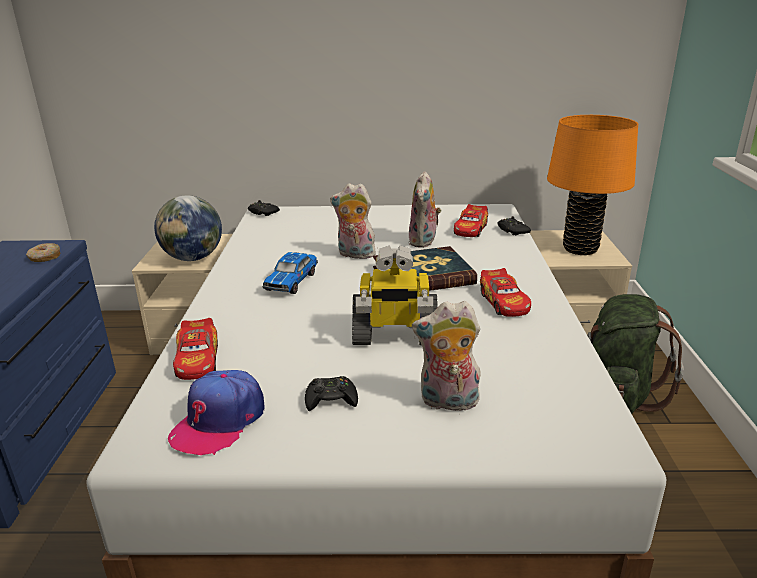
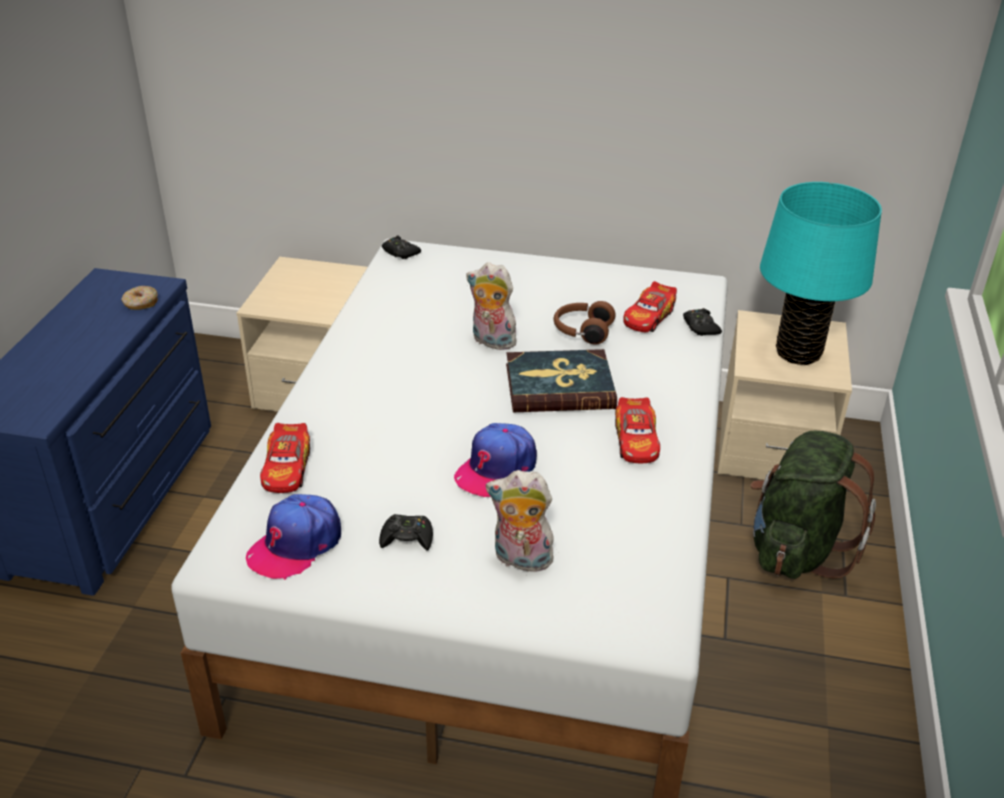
camera: 10 degrees right, 10 degrees up
globe [154,195,222,261] -> none
toy car [262,252,318,294] -> none
toy robot [352,245,438,345] -> cap [454,423,537,497]
plush toy [409,171,441,248] -> brown headphones [554,301,616,345]
orange table lamp [547,115,638,255] -> turquoise table lamp [760,182,882,365]

